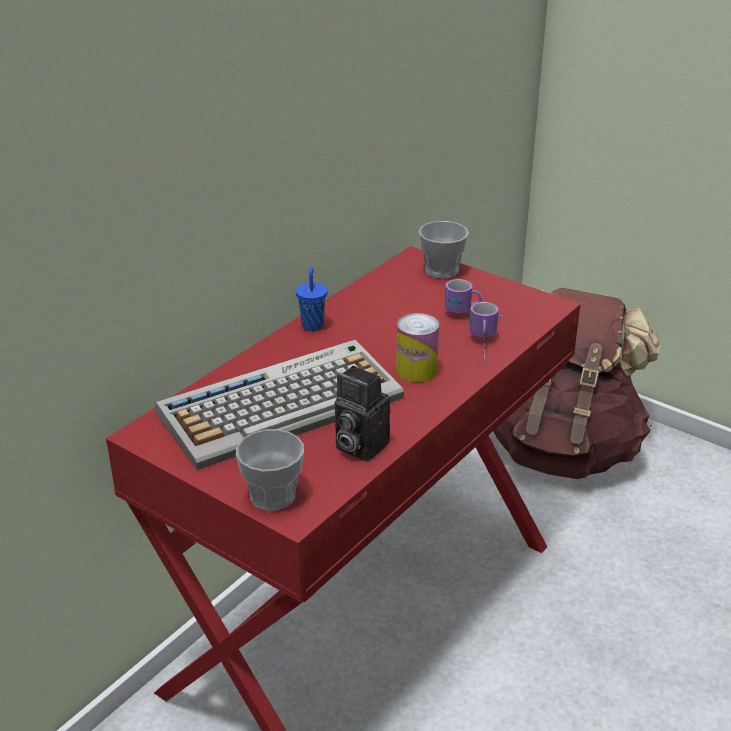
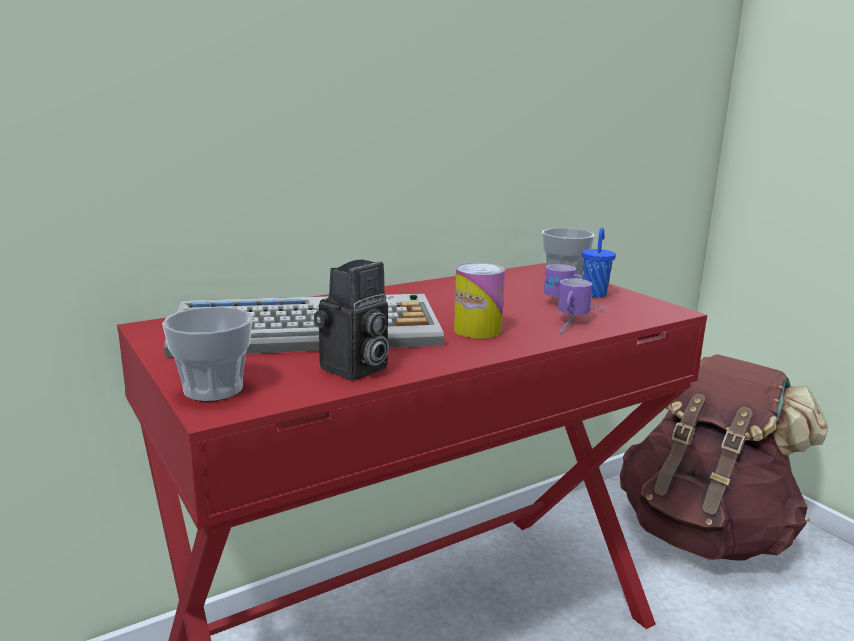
camera: 20 degrees right, 15 degrees down
blue cup [296,267,327,331] -> blue cup moved to [582,228,616,298]
camera [335,366,390,462] -> camera turned 105 degrees counterclockwise [314,260,389,381]

